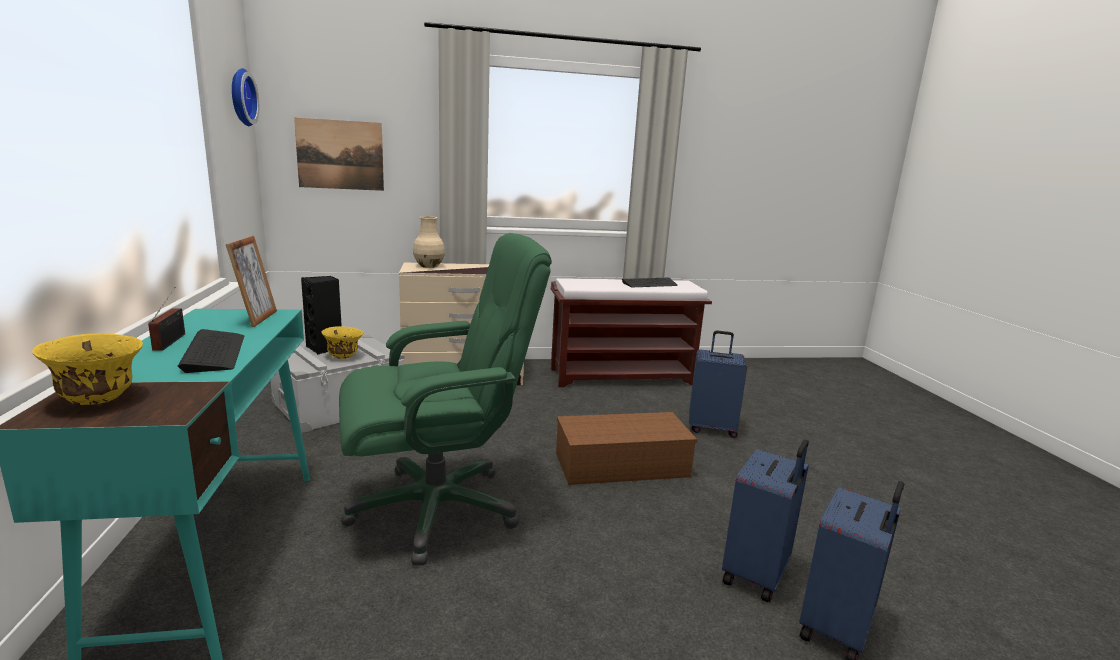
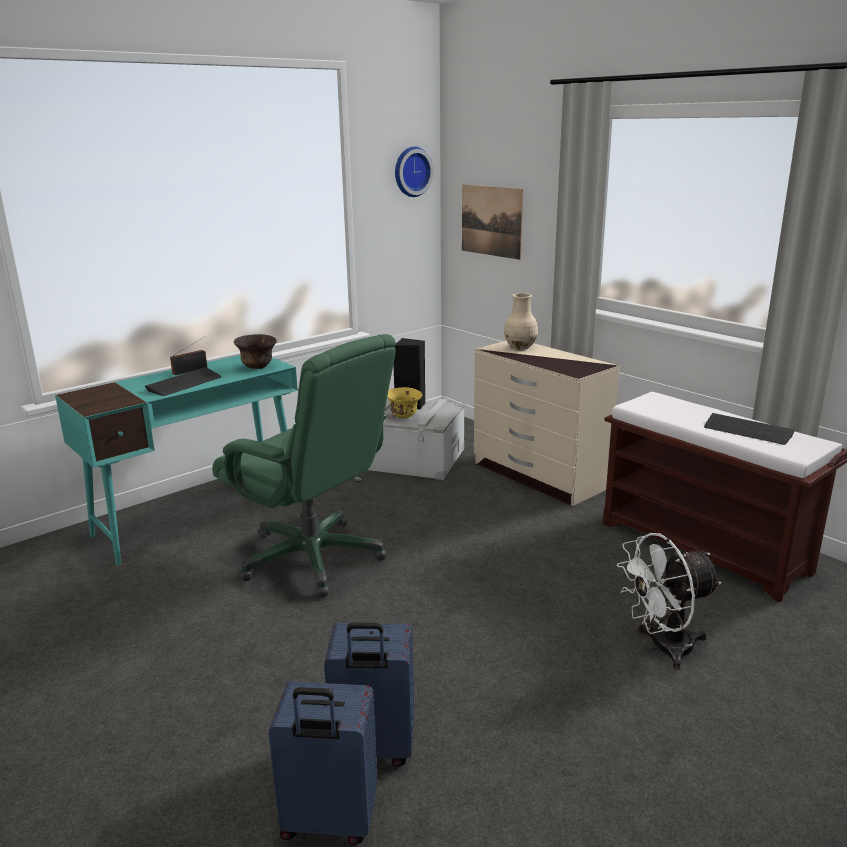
camera: 60 degrees right, 5 degrees up
yellow bowl [33,333,143,405] -> none
picture frame [225,236,277,327] -> brown bowl [234,334,277,369]
brown storage box [556,412,697,485] -> none
blue suitcase [689,331,747,438] -> white fan [617,533,721,670]

